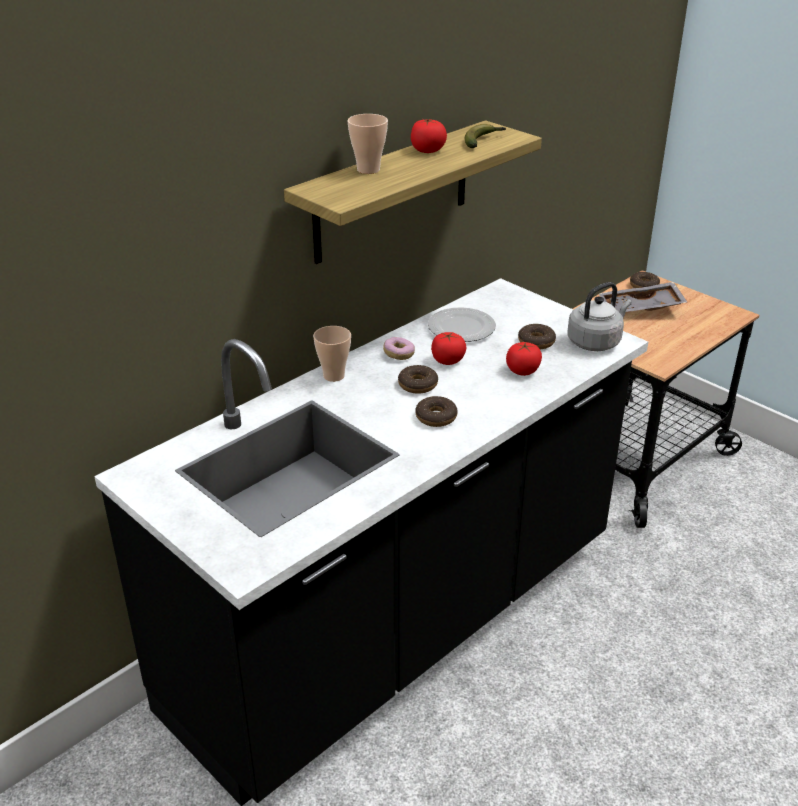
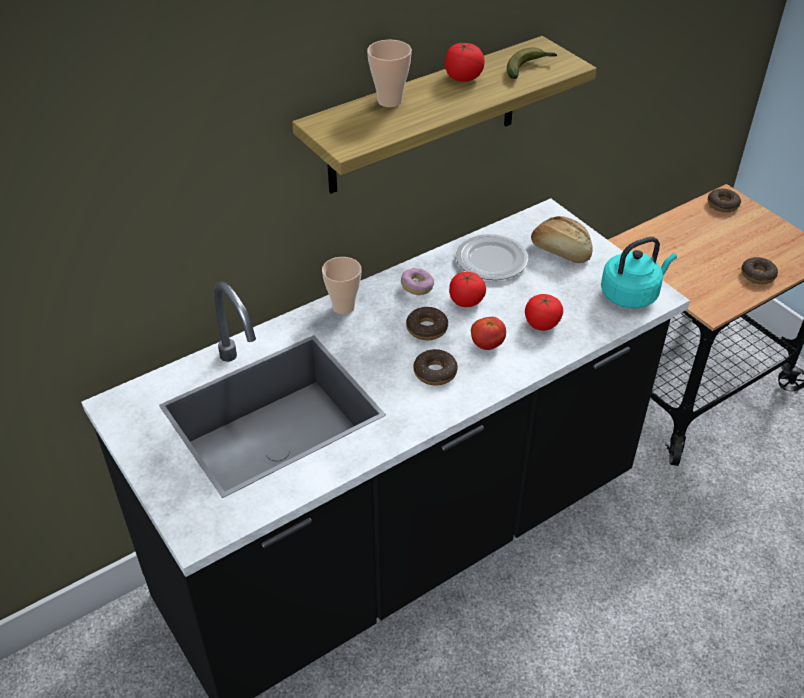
camera: 10 degrees right, 10 degrees up
donut [518,324,556,349] -> donut moved to [741,257,778,284]
grey kettle [568,282,632,351] -> turquoise kettle [601,237,677,308]
grey tray [599,282,687,312] -> none
none -> tomato [471,317,506,350]
none -> bread [531,216,593,263]

